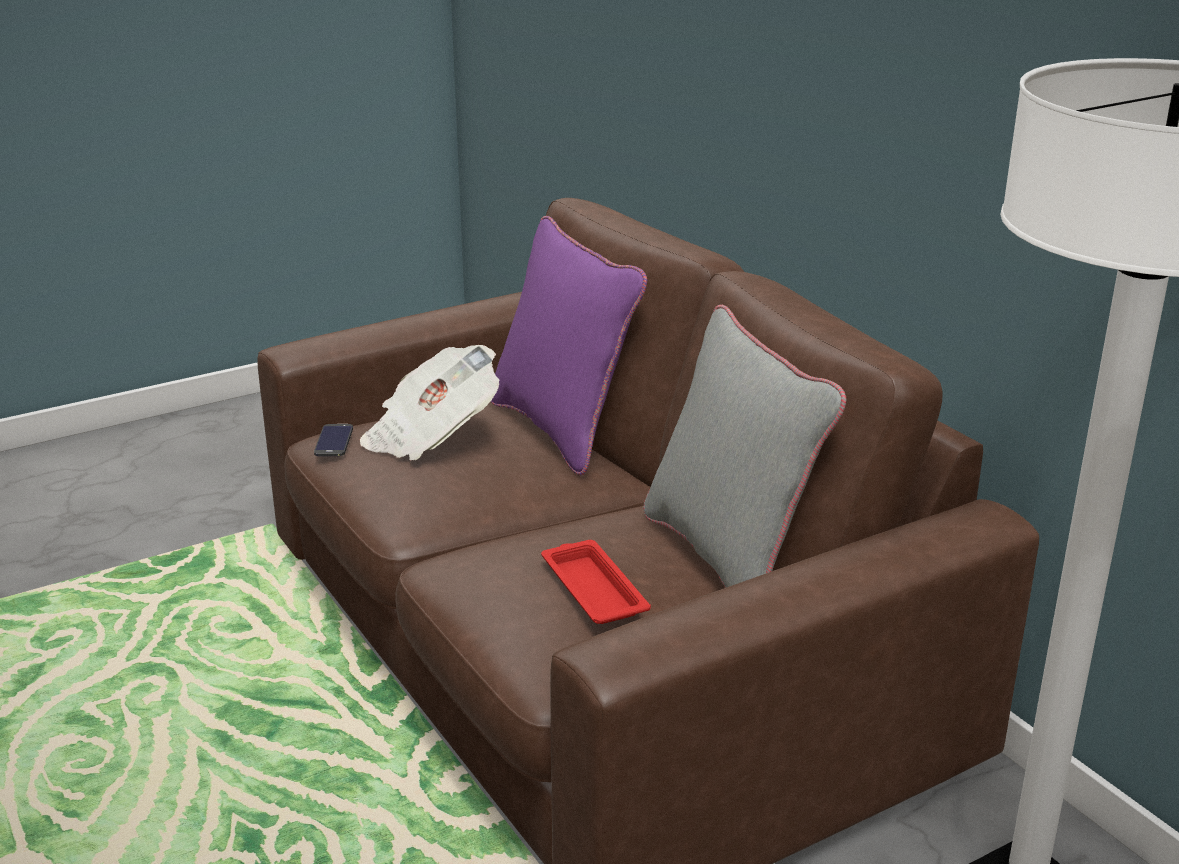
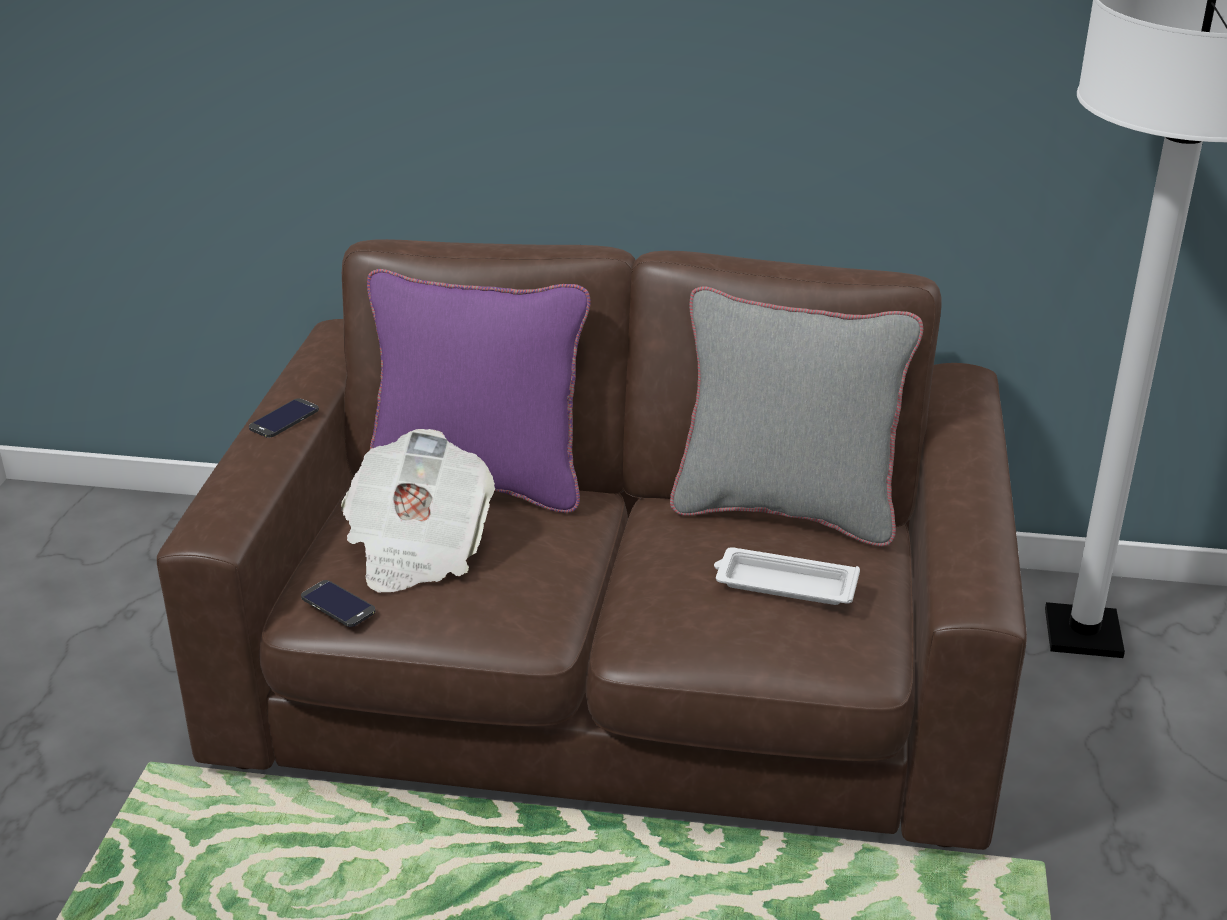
camera: 50 degrees left, 5 degrees up
red tray [541,540,651,624] -> white tray [714,547,860,605]
none -> phone [249,398,319,438]

